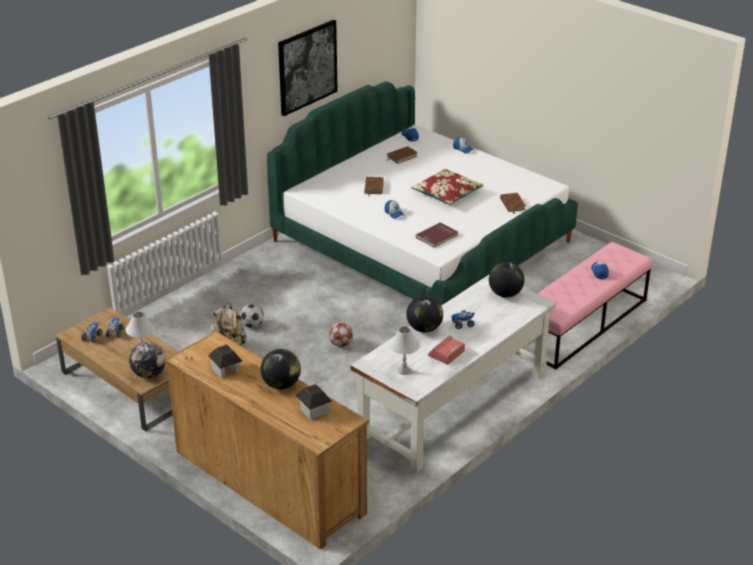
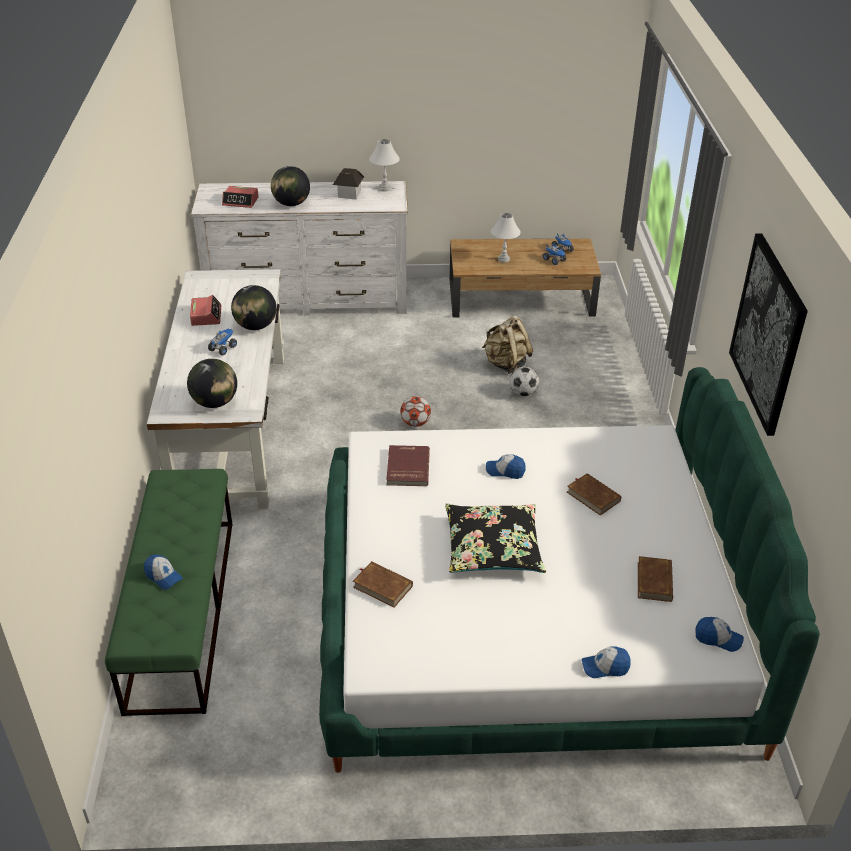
camera: 135 degrees right, 5 degrees up
globe [129,342,166,378] -> none
brown dresser [164,331,369,550] -> white dresser [191,181,408,315]
toy house [296,384,332,420] -> alarm clock [222,186,259,208]
white table lamp [389,326,420,375] -> white table lamp moved to [369,139,400,192]
red pillow [411,169,484,205] -> black pillow [445,504,546,573]
pink bench [537,242,652,370] -> green bench [105,469,233,716]

